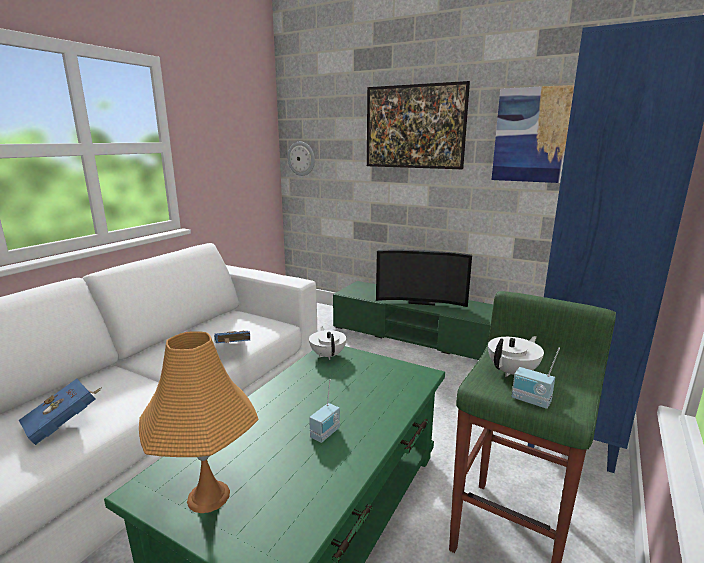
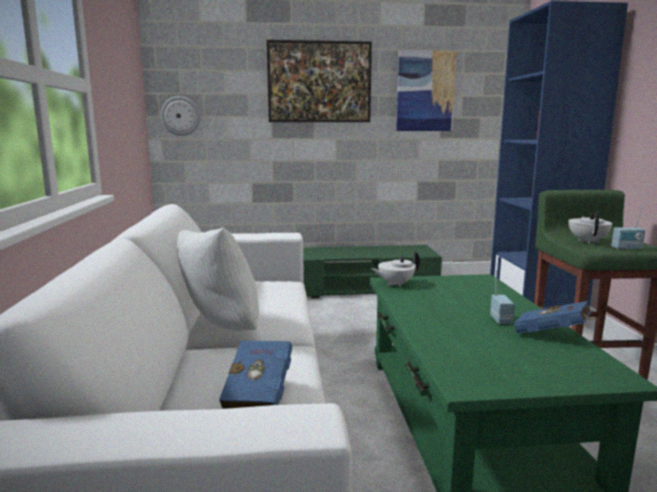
camera: 35 degrees left, 5 degrees down
orange table lamp [139,331,259,513] -> none
blue book [214,330,250,343] -> blue book moved to [514,301,597,334]
white teapot [309,327,346,360] -> white teapot turned 60 degrees counterclockwise [370,251,420,287]
television [376,250,472,307] -> none
none -> white pillow [177,227,259,331]

